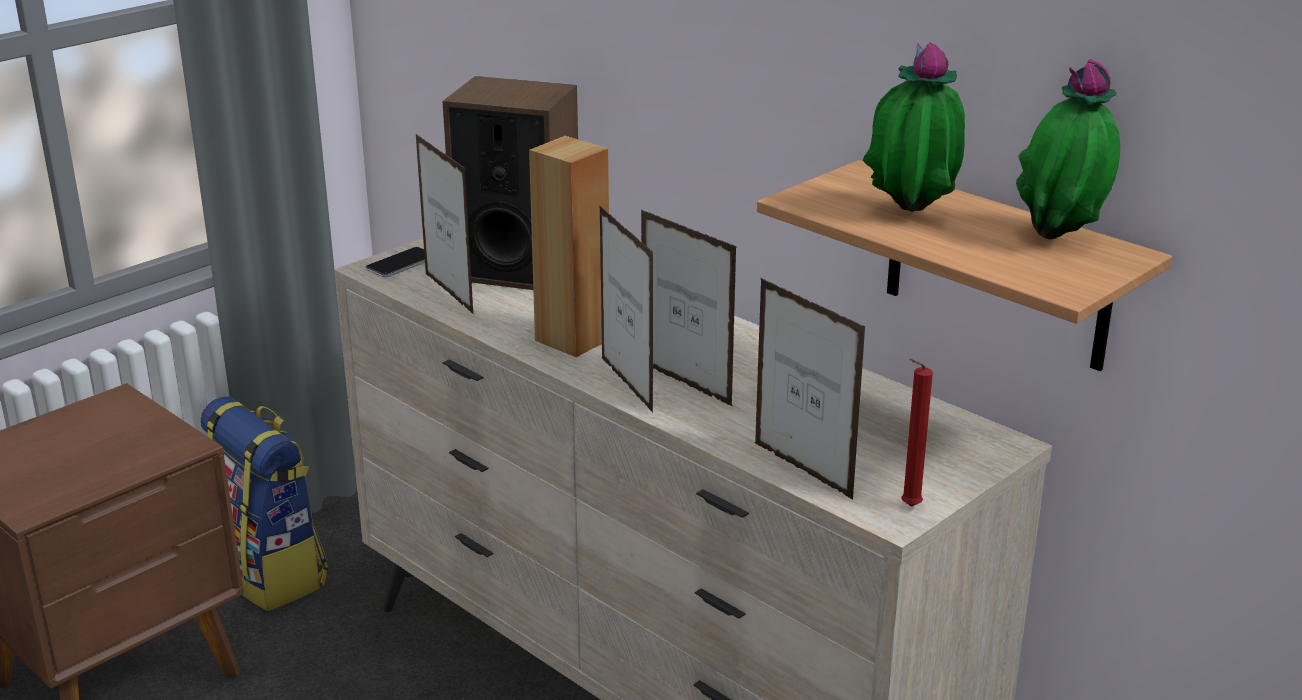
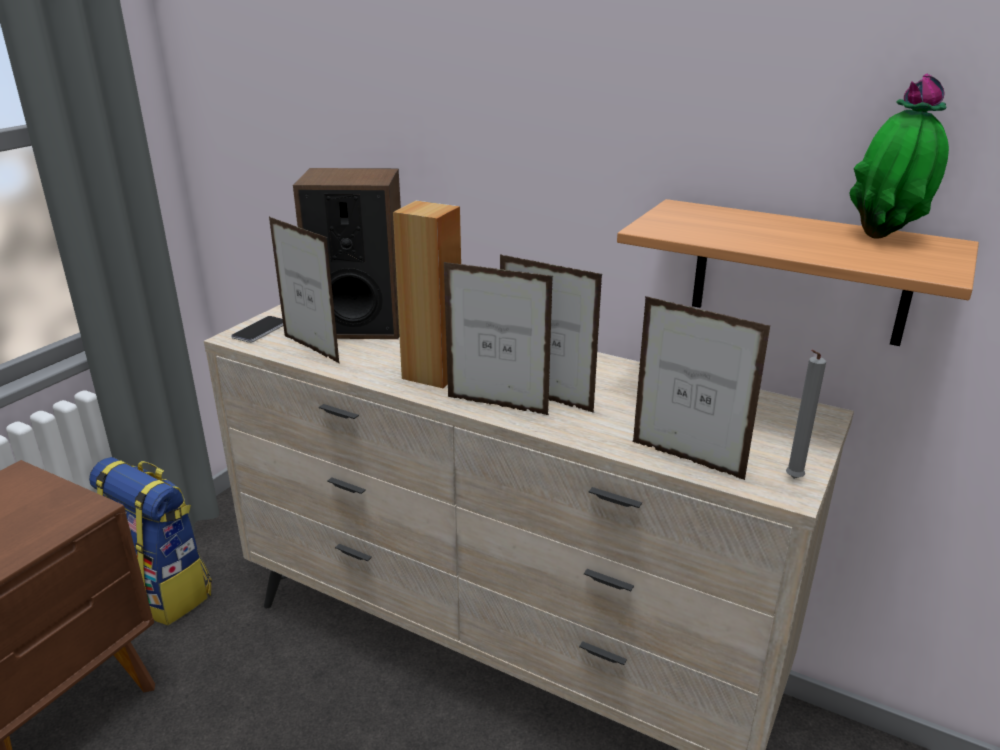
camera: 15 degrees left, 0 degrees up
picture frame [599,205,653,413] -> picture frame turned 150 degrees clockwise [444,262,553,415]
potted plant [863,42,965,212] -> none
red candle [901,359,933,507] -> grey candle [786,350,826,479]

